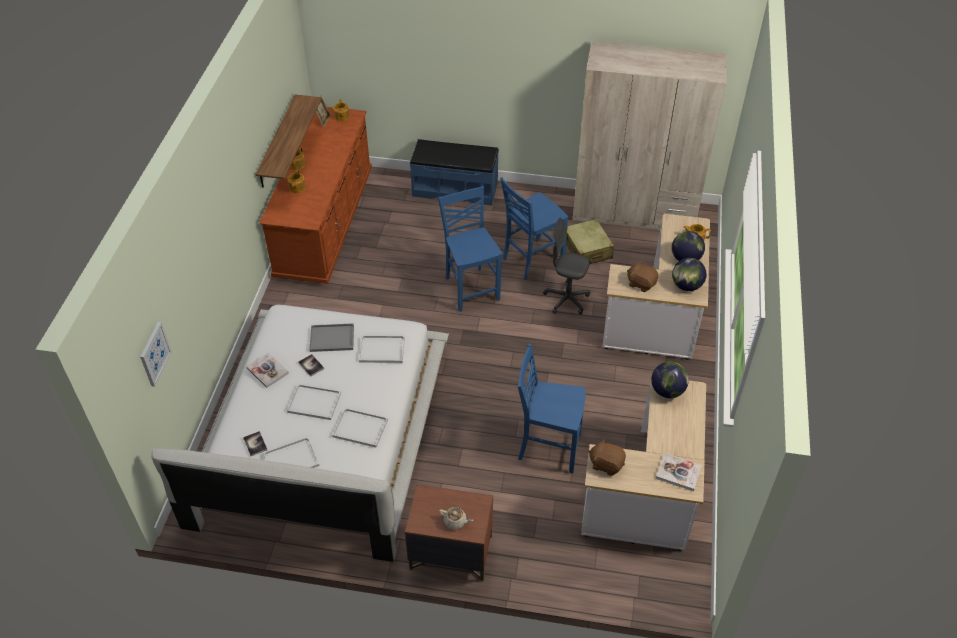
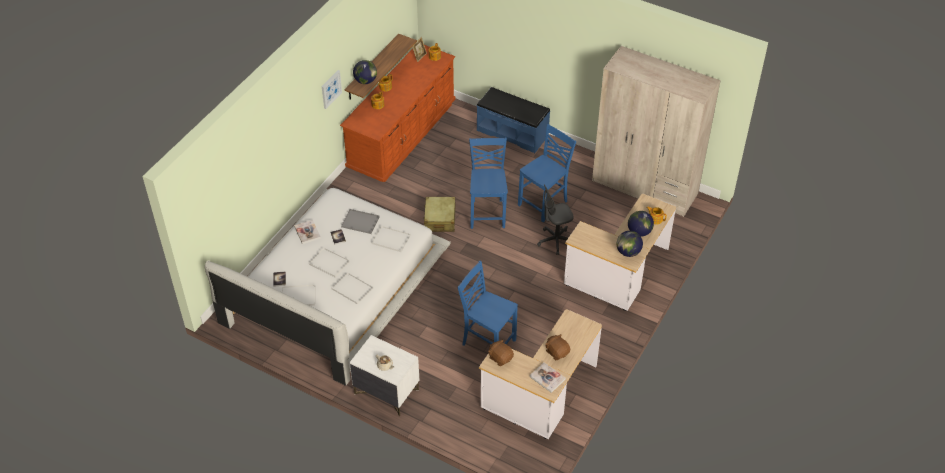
camera: 20 degrees right, 0 degrees up
picture [140,322,172,387] -> picture moved to [322,70,342,109]
brown nightstand [405,484,493,581] -> white nightstand [349,335,419,416]
blue chair [500,177,568,280] -> blue chair turned 150 degrees clockwise [518,124,576,222]
grey office chair [543,217,591,315] -> grey office chair turned 60 degrees counterclockwise [537,185,574,255]
beige suitcase [566,219,614,264] -> beige suitcase moved to [424,197,456,232]
brown plush toy [627,261,658,292] -> brown plush toy moved to [545,334,570,360]
globe [651,362,689,398] -> globe moved to [353,60,377,84]

